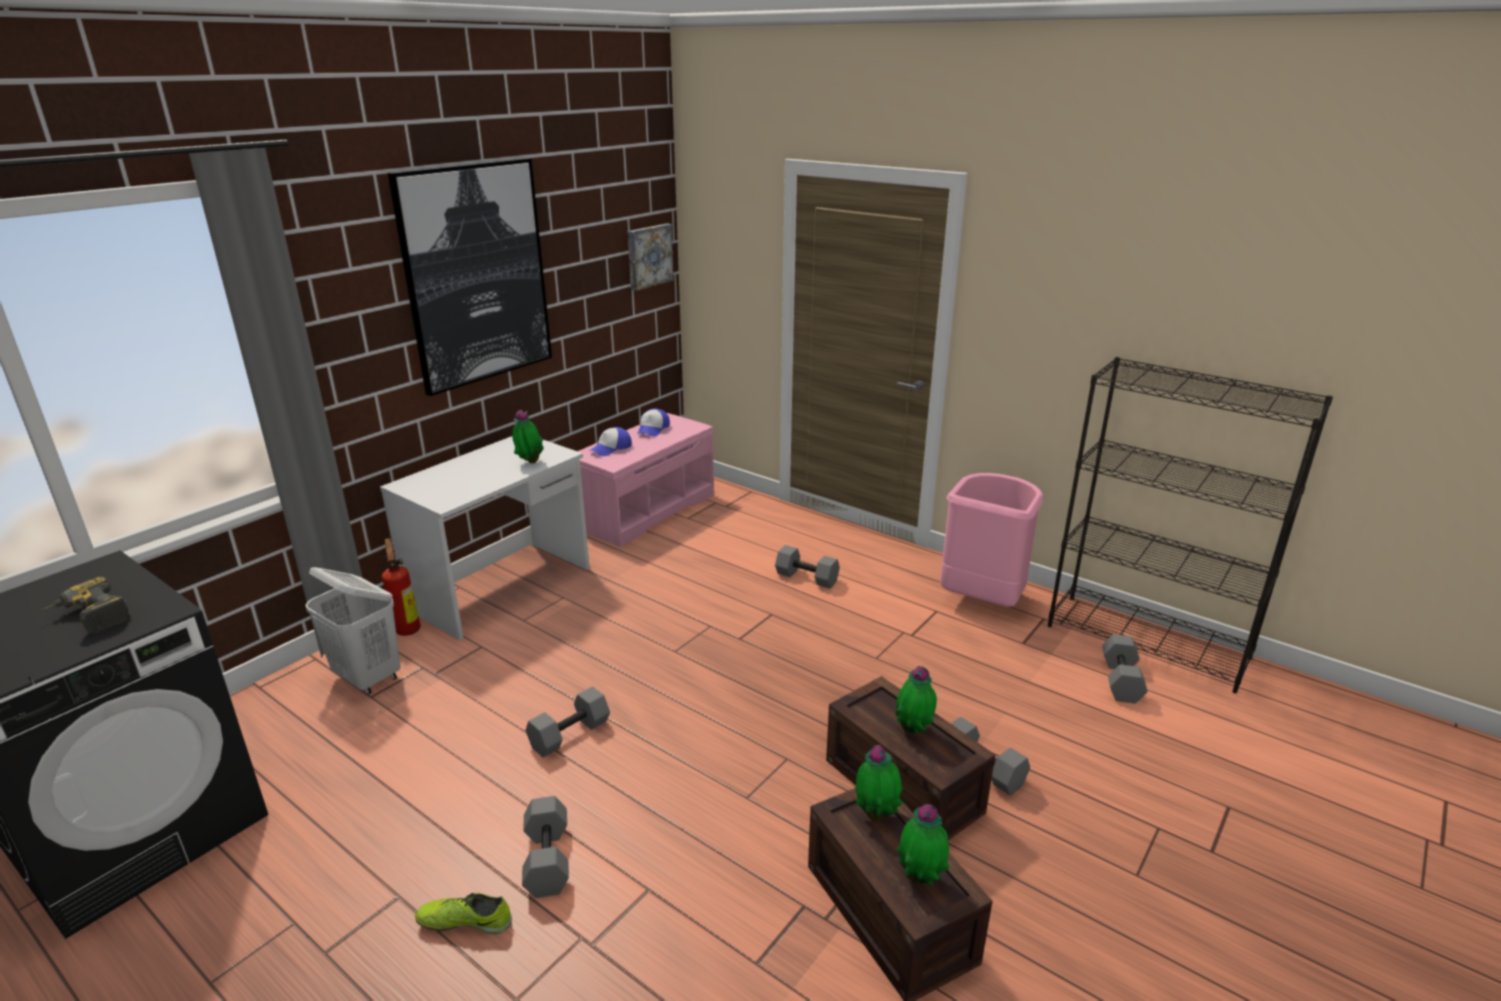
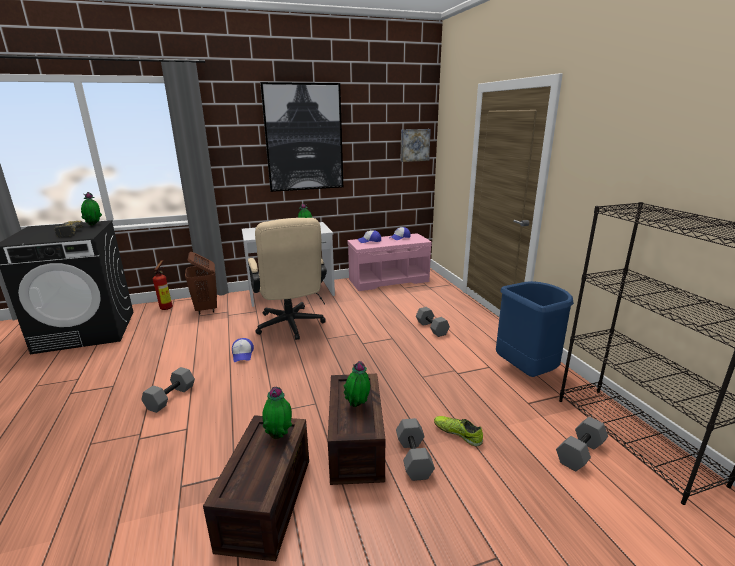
camera: 35 degrees right, 5 degrees down
white laundry basket [305,567,400,695] -> brown laundry basket [185,252,217,315]
fire extinguisher [378,538,421,636] -> fire extinguisher moved to [153,260,173,310]
shoe [415,893,512,934] -> shoe moved to [434,416,483,446]
grey dumbbell [526,687,610,758] -> cap [232,338,254,362]
potted plant [897,804,949,886] -> potted plant moved to [81,192,102,226]
pink trash can [940,473,1043,607] -> blue trash can [496,281,574,377]
none -> beige office chair [248,218,327,340]

